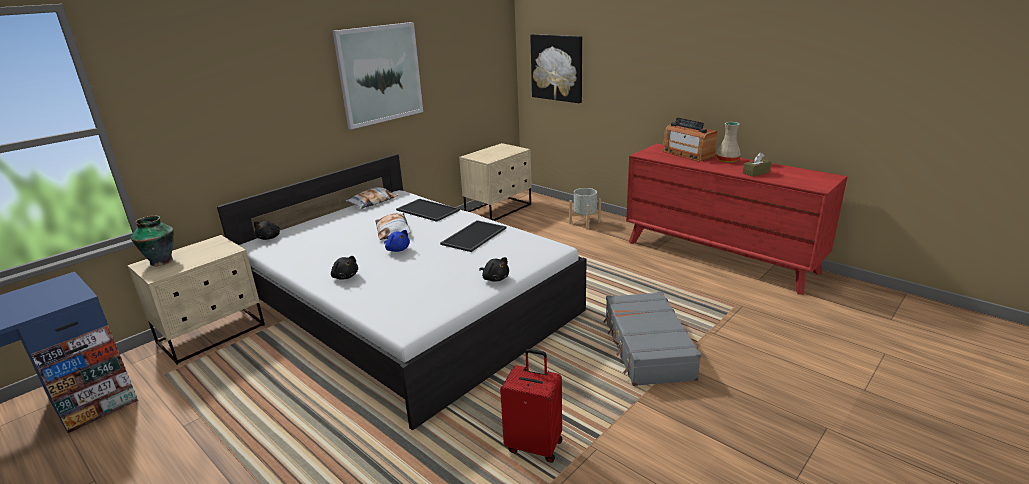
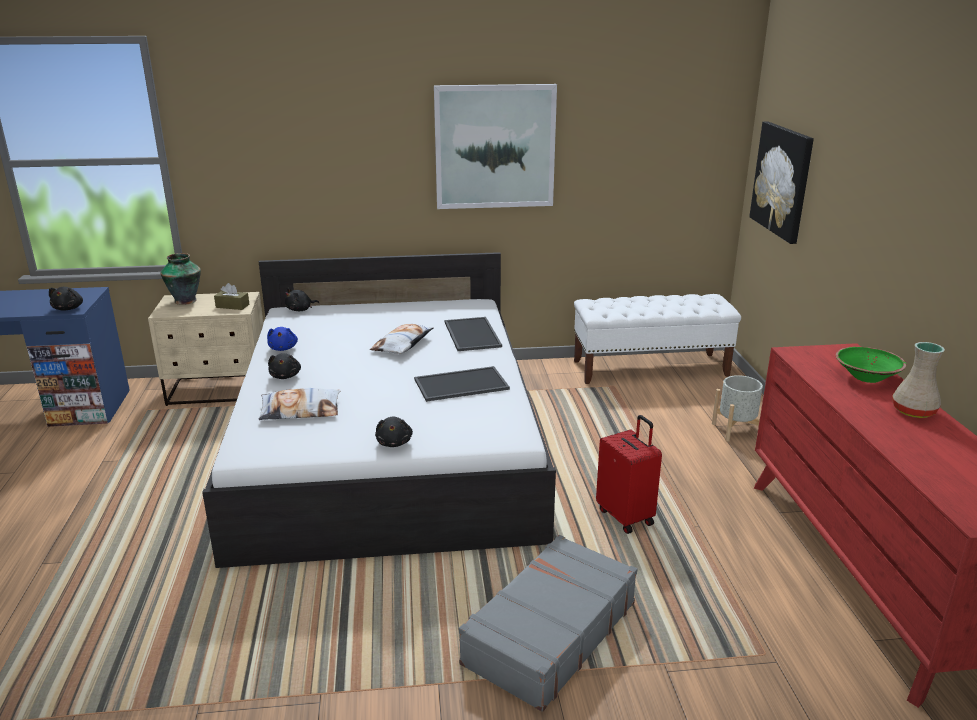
camera: 40 degrees right, 0 degrees up
pillow [345,187,398,209] -> pillow moved to [259,388,340,420]
blue plush toy [384,230,410,252] -> blue plush toy moved to [267,327,298,351]
beige nightstand [459,143,532,221] -> white bench [574,294,741,384]
red suitcase [500,349,562,463] -> red suitcase moved to [596,415,662,534]
radio [663,117,717,162] -> green bowl [836,347,906,383]
brown tissue box [743,153,771,177] -> brown tissue box moved to [214,283,250,310]
none -> black plush toy [49,287,83,311]

